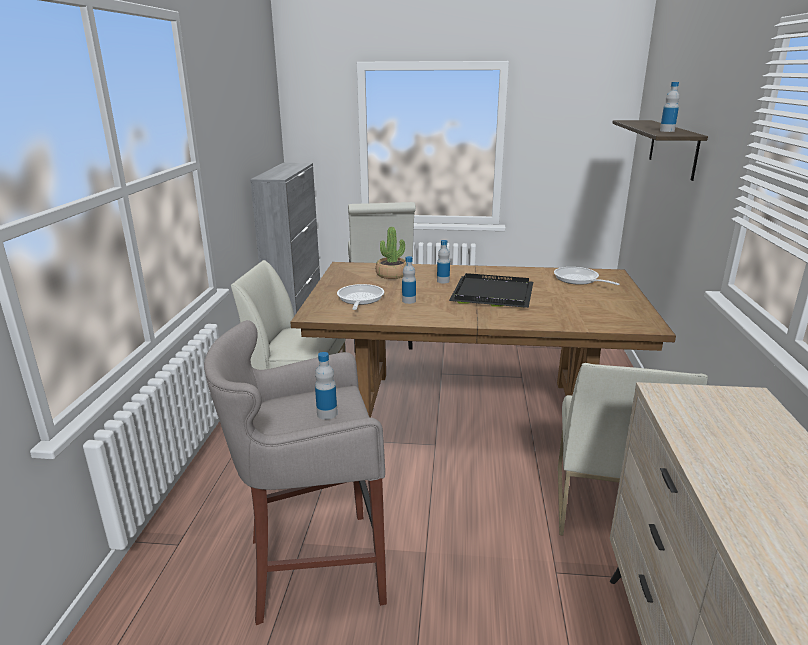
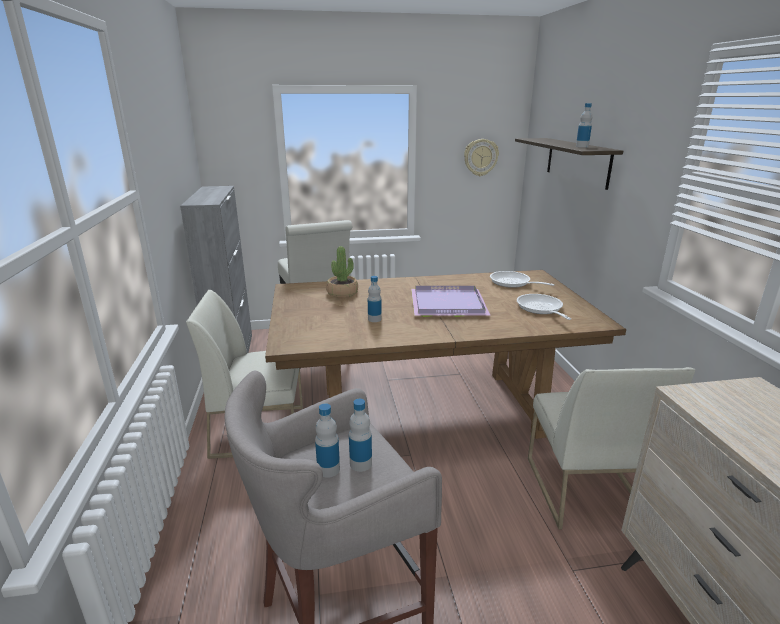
camera: 15 degrees left, 0 degrees up
frying pan [337,284,384,310] -> frying pan moved to [517,294,571,320]
bottle [437,240,450,283] -> bottle moved to [315,403,340,478]
black tray [449,273,533,308] -> purple tray [411,286,490,317]
none -> wall clock [464,139,499,176]

